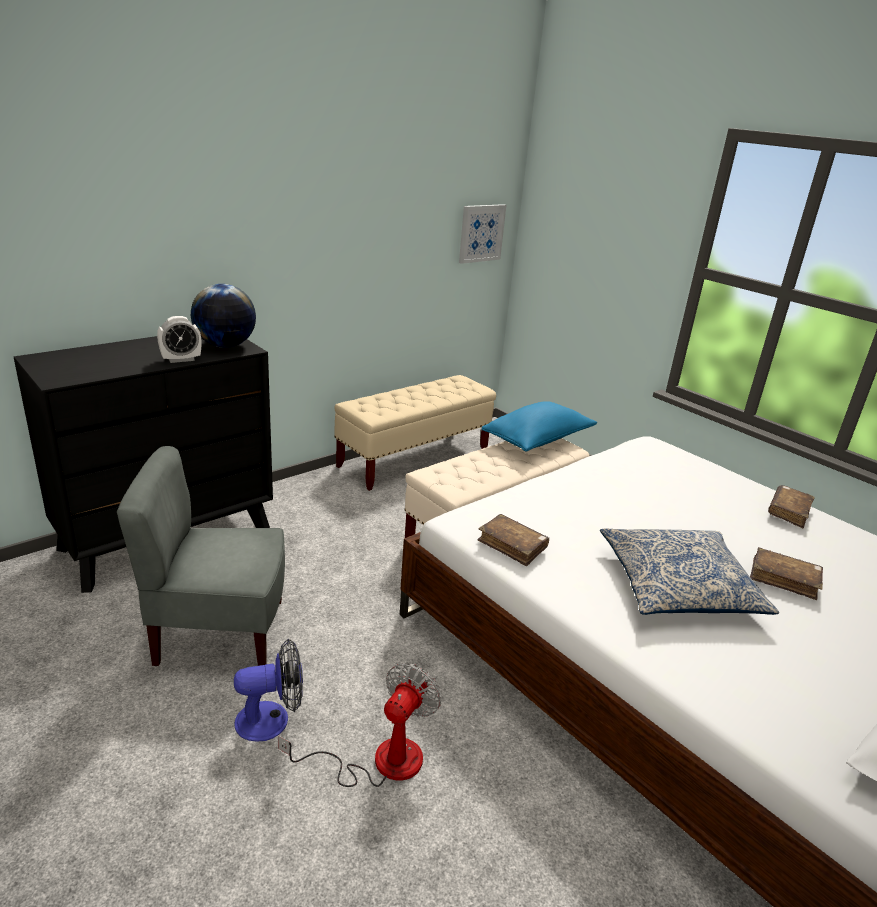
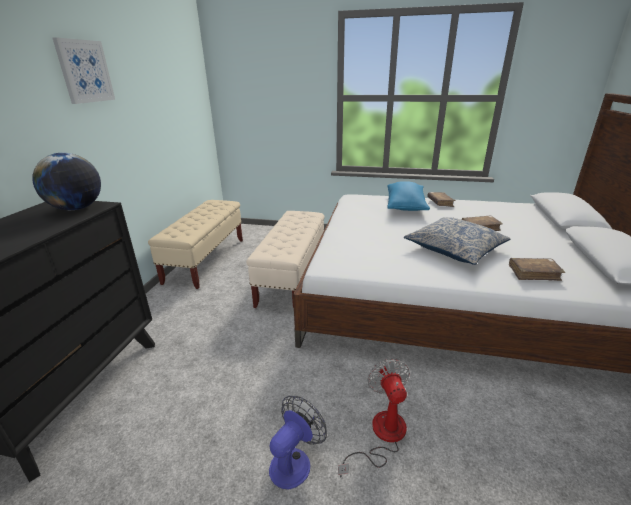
camera: 35 degrees left, 0 degrees up
grey chair [117,446,285,666] -> none
alarm clock [157,316,201,363] -> none
picture [459,204,506,264] -> picture moved to [52,37,115,104]
brown book [477,514,549,566] -> brown book moved to [509,258,565,281]
blue pillow [481,401,597,451] -> blue pillow moved to [387,181,430,211]

